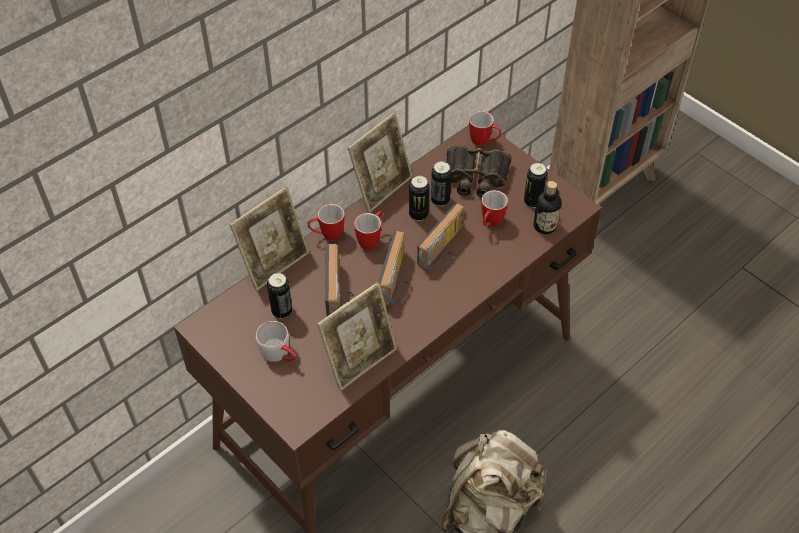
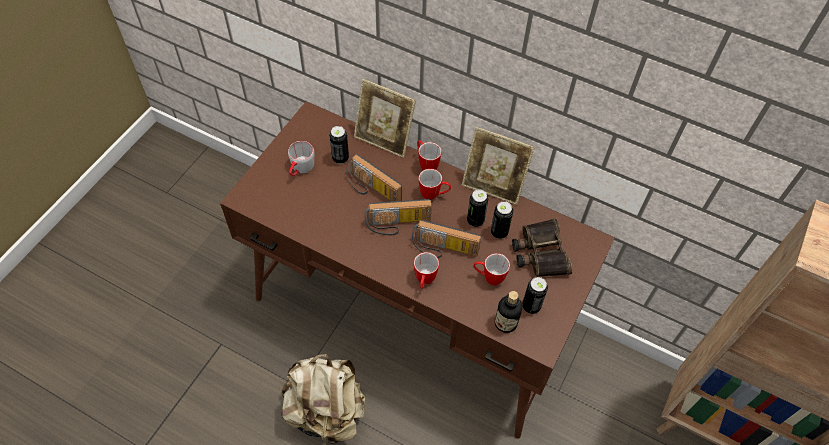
camera: 70 degrees right, 5 degrees up
picture frame [317,282,397,391] -> none
radio [325,244,354,316] -> radio turned 60 degrees clockwise [346,154,402,201]
mug [469,111,501,146] -> mug moved to [414,252,439,289]

